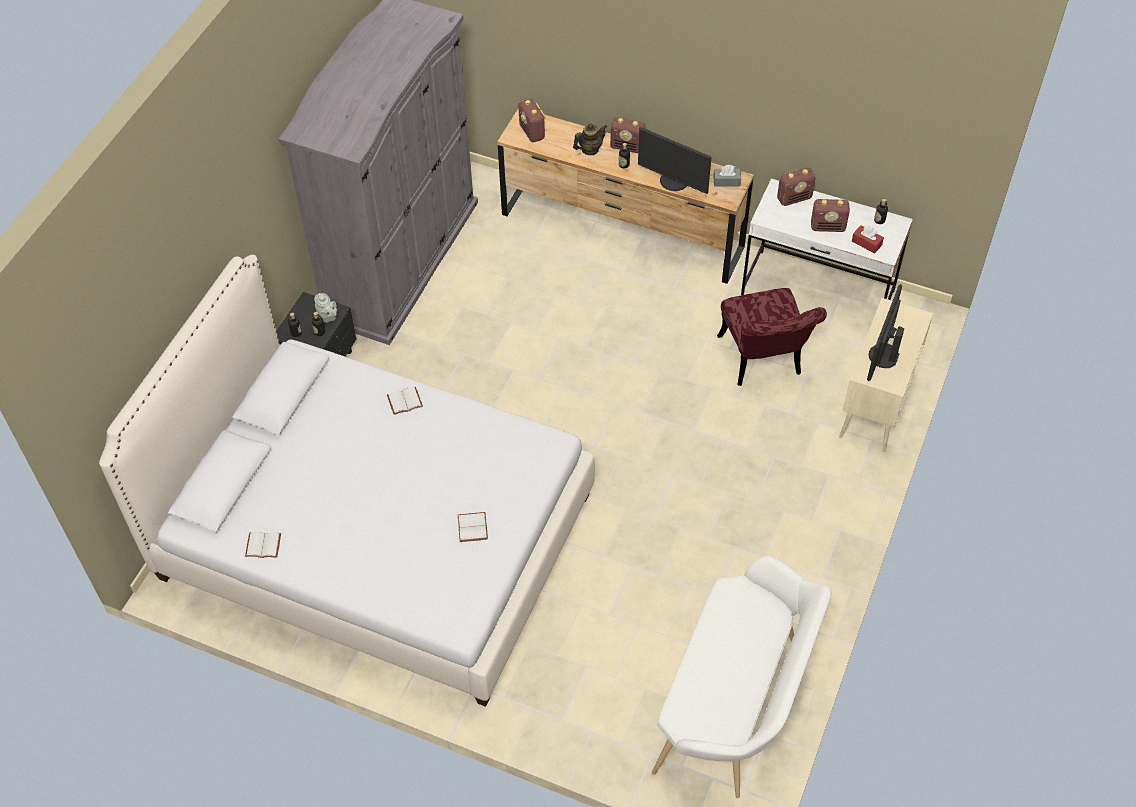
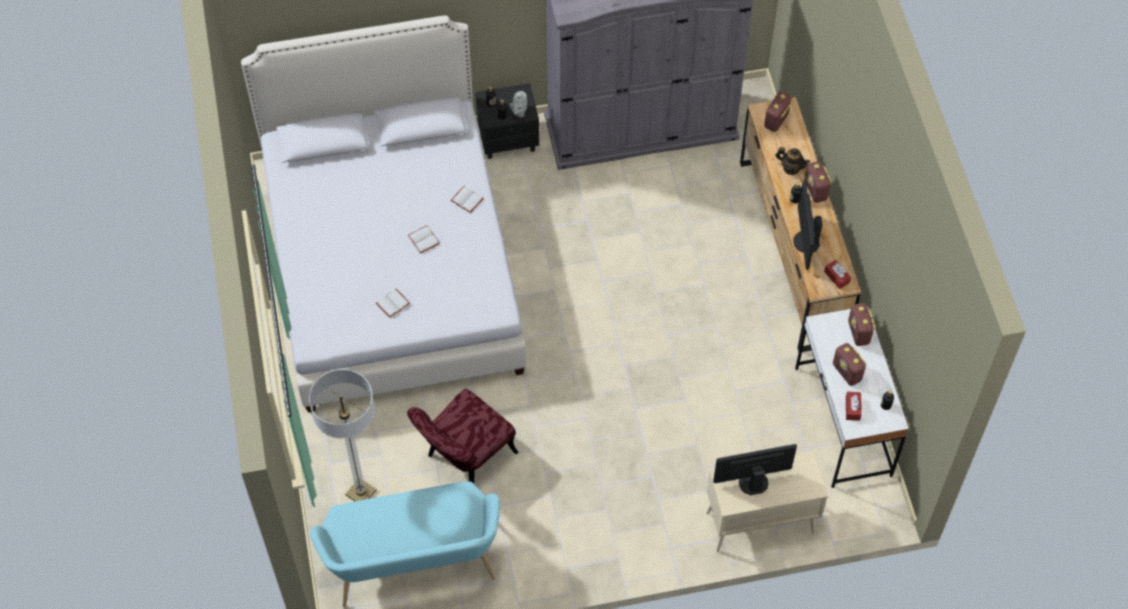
camera: 55 degrees right, 5 degrees up
white book [245,532,281,558] -> white book moved to [408,226,440,254]
white bench [652,556,831,798] -> turquoise bench [310,482,500,608]
grey tissue box [714,165,741,187] -> red tissue box [824,260,851,289]
red chair [717,288,827,386] -> red chair moved to [407,389,518,484]
radio [777,168,816,206] -> radio turned 45 degrees clockwise [848,303,876,346]
none -> floor lamp [309,369,377,501]

